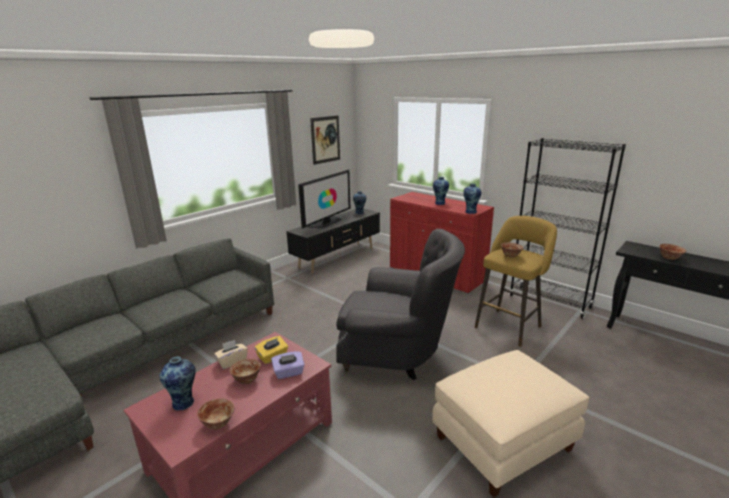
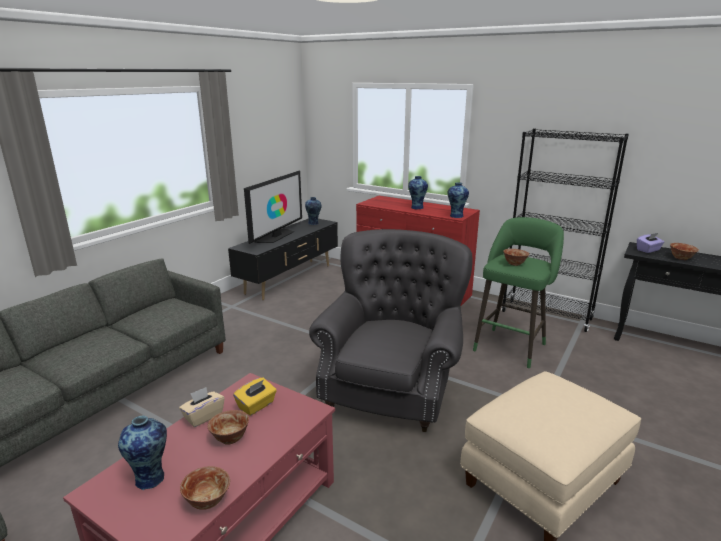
camera: 10 degrees left, 0 degrees up
purple tissue box [271,351,304,379] -> purple tissue box moved to [637,233,664,253]
picture [310,115,340,165] -> none
grey armchair [336,229,465,380] -> grey armchair turned 75 degrees counterclockwise [309,229,473,432]
yellow stool [475,216,557,346] -> green stool [473,217,564,368]

